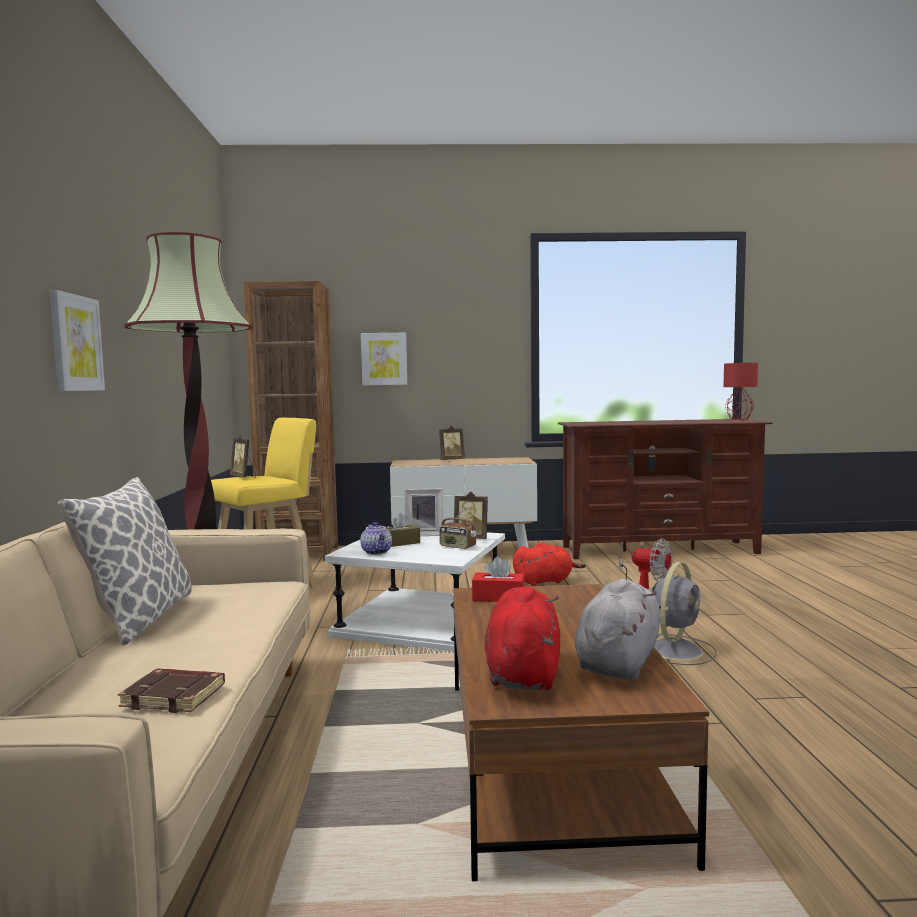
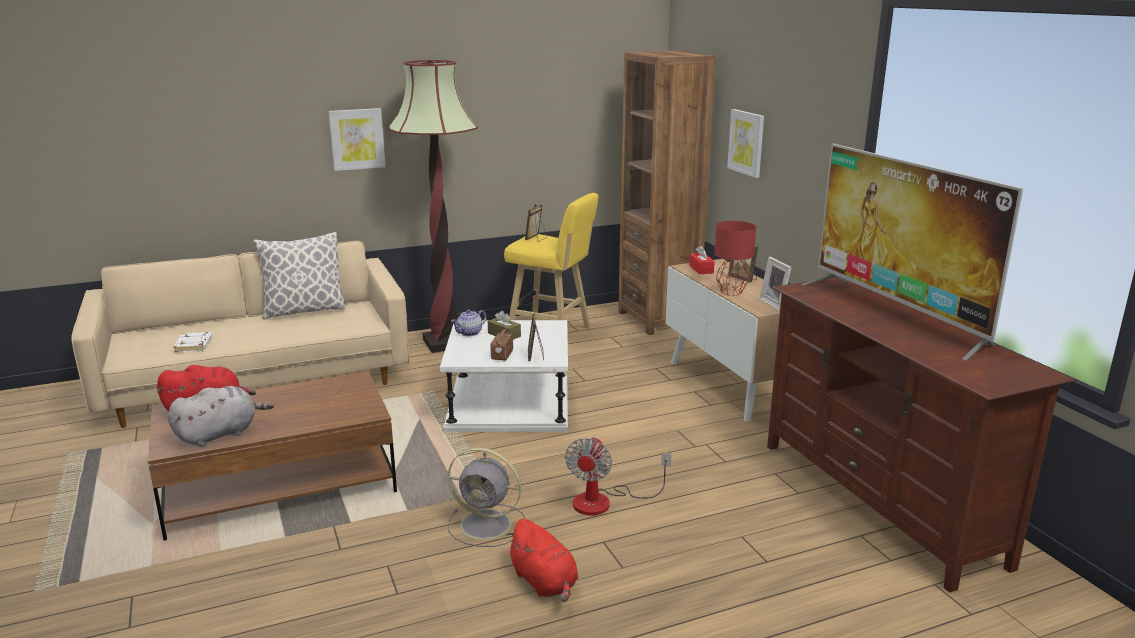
camera: 70 degrees right, 15 degrees up
brown book [118,669,225,713] -> white book [173,332,212,352]
picture frame [404,489,443,536] -> picture frame moved to [759,257,792,311]
red tissue box [472,557,525,602] -> red tissue box moved to [689,245,715,274]
red plush toy [513,542,586,586] -> red plush toy moved to [506,518,578,602]
grey plush toy [575,579,661,681] -> grey plush toy turned 45 degrees counterclockwise [167,386,274,447]
red table lamp [723,363,758,420] -> red table lamp moved to [714,221,756,296]
none -> television [801,144,1023,360]

